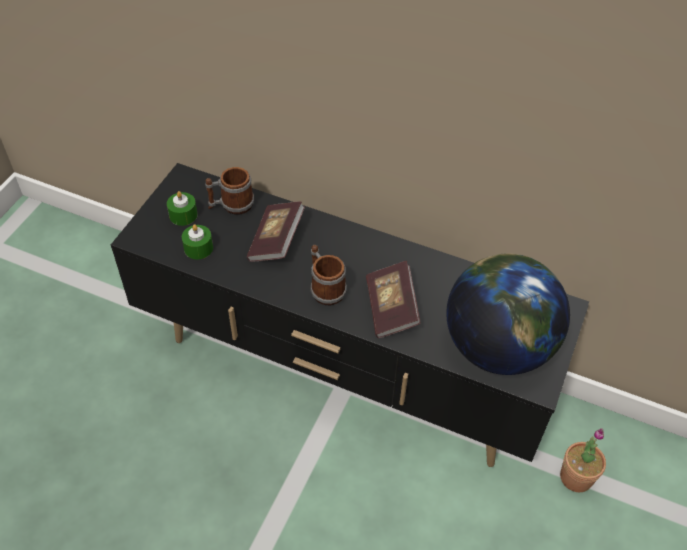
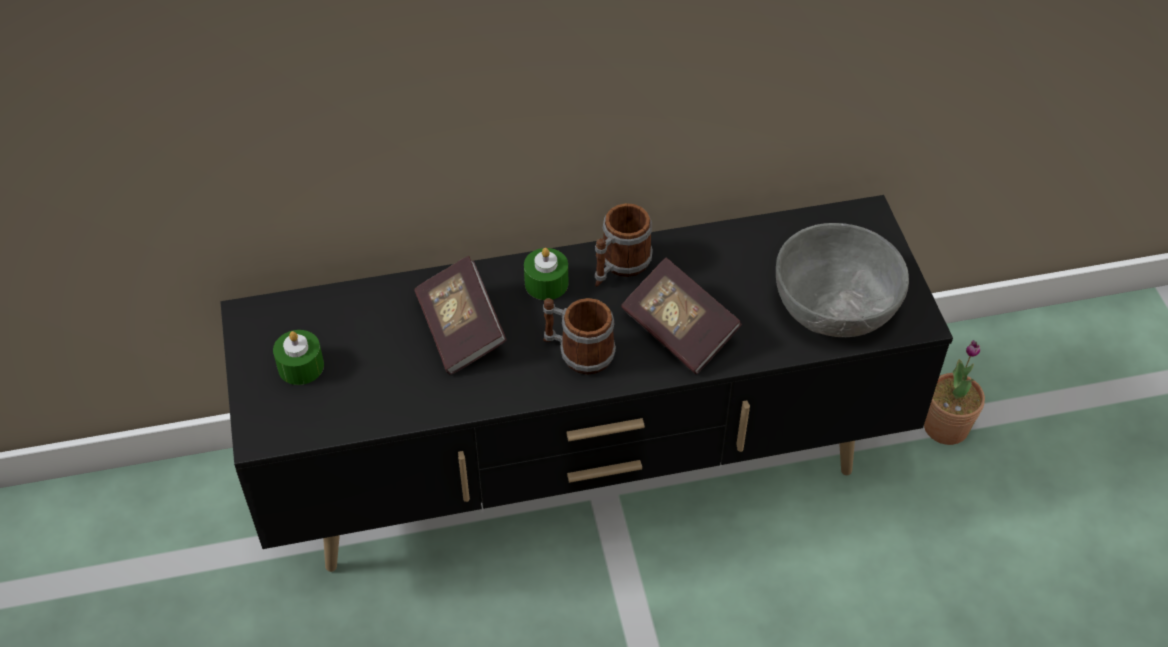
camera: 35 degrees left, 0 degrees up
green candle [182,224,213,259] -> green candle moved to [524,248,568,300]
mug [205,167,254,215] -> mug moved to [595,203,653,287]
globe [446,254,570,375] -> grey bowl [776,223,909,337]

